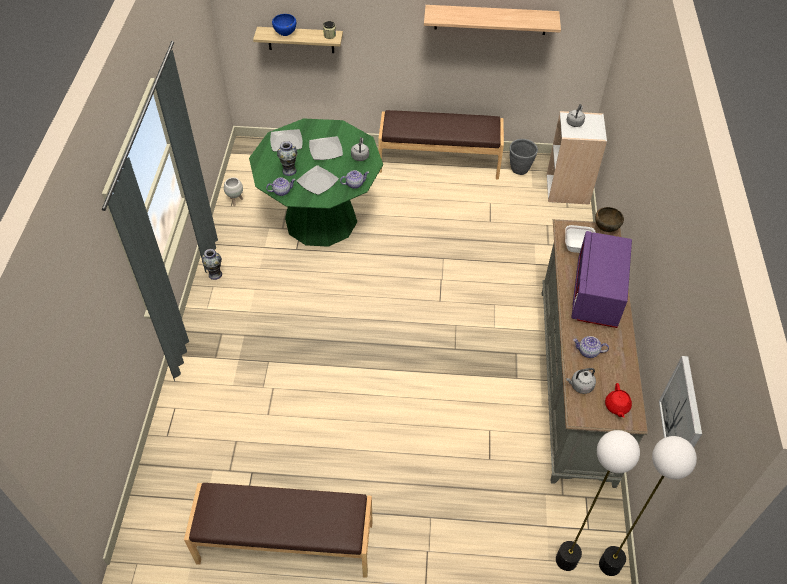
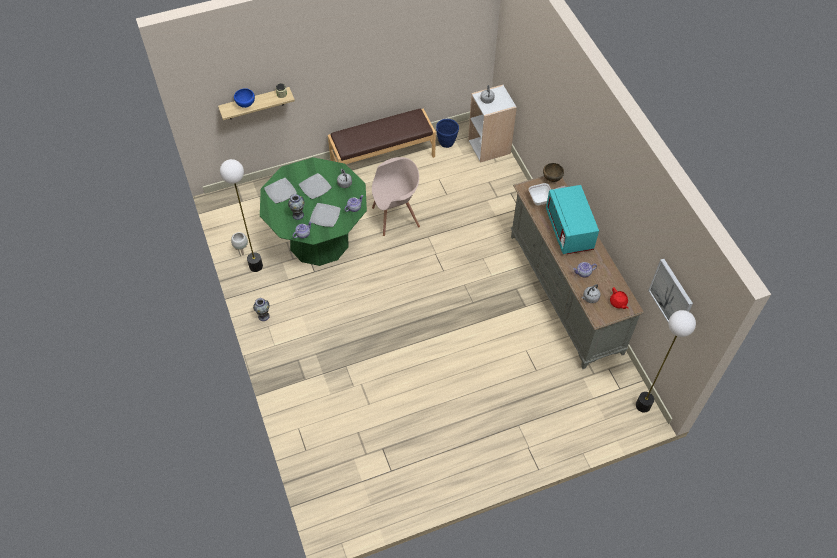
camera: 25 degrees left, 5 degrees up
brown bench [184,483,373,578] -> none
shelf [424,5,561,35] -> none
grey planter [510,139,538,175] -> blue planter [436,119,459,148]
floor lamp [556,430,640,571] -> floor lamp moved to [220,159,263,272]
purple microwave [571,231,632,328] -> turquoise microwave [546,185,599,254]
none -> beige chair [372,157,420,236]

